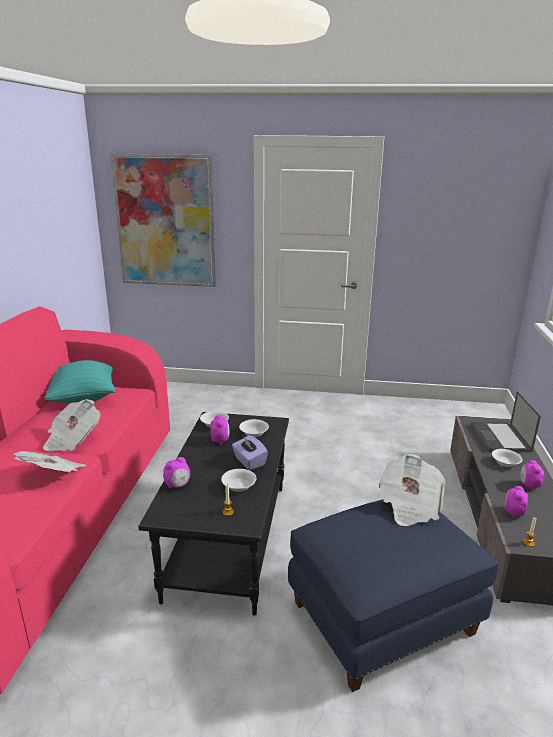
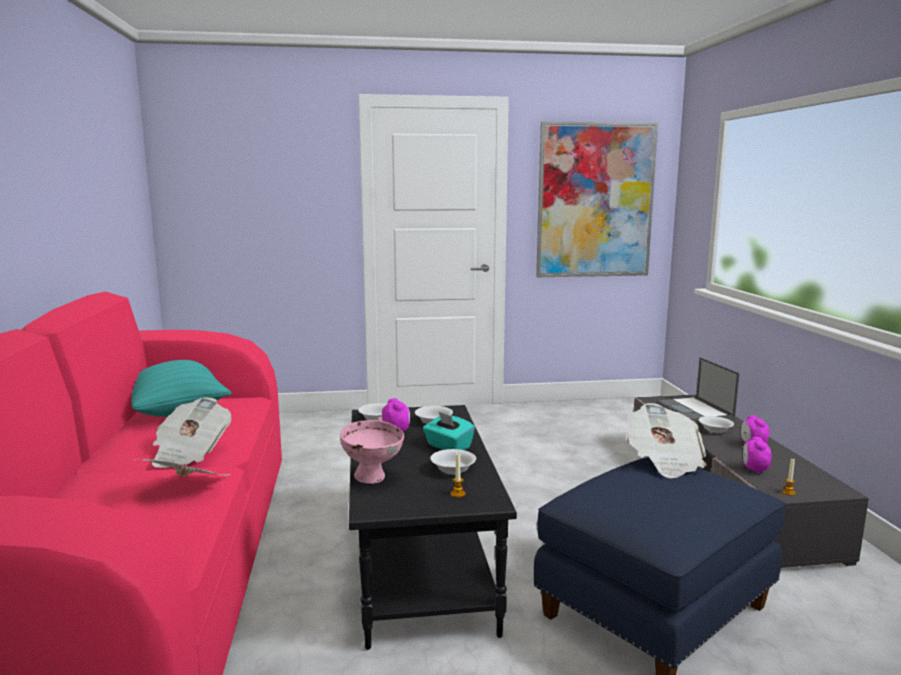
camera: 15 degrees left, 10 degrees down
picture [110,153,216,287] -> picture moved to [536,121,658,277]
alarm clock [163,457,190,489] -> pink bowl [340,417,404,484]
purple tissue box [232,435,268,470] -> turquoise tissue box [423,411,475,450]

